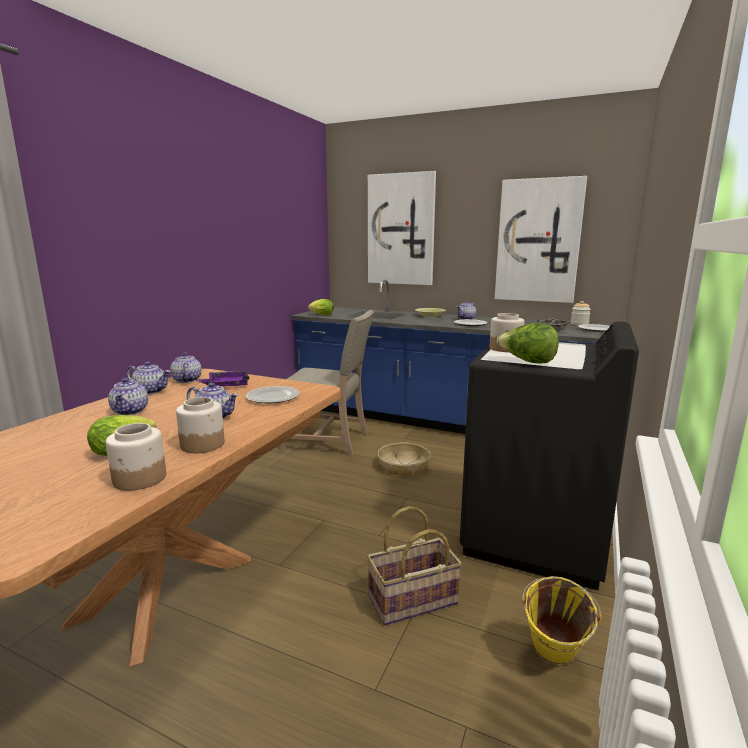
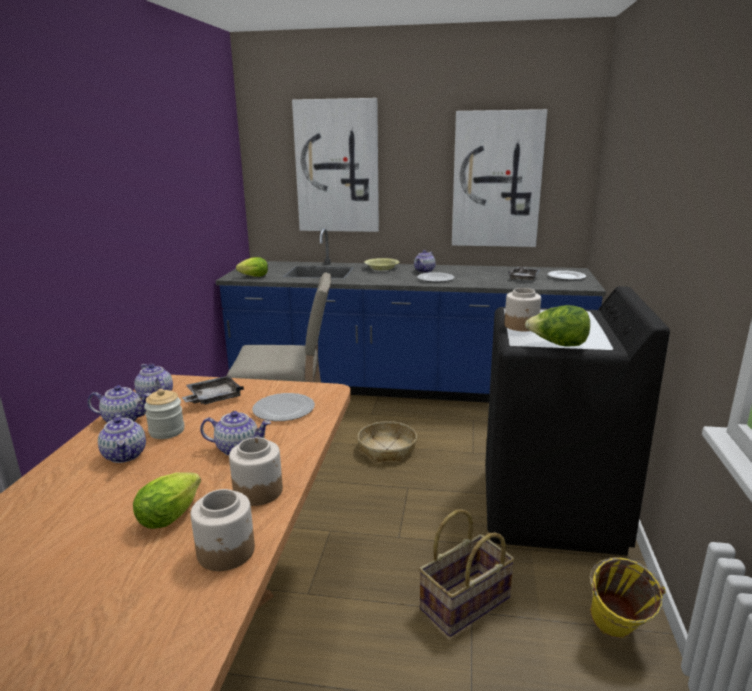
camera: 15 degrees left, 5 degrees up
purple tray [199,370,250,386] -> grey tray [182,376,244,405]
jar [571,301,591,325] -> jar moved to [144,389,185,439]

